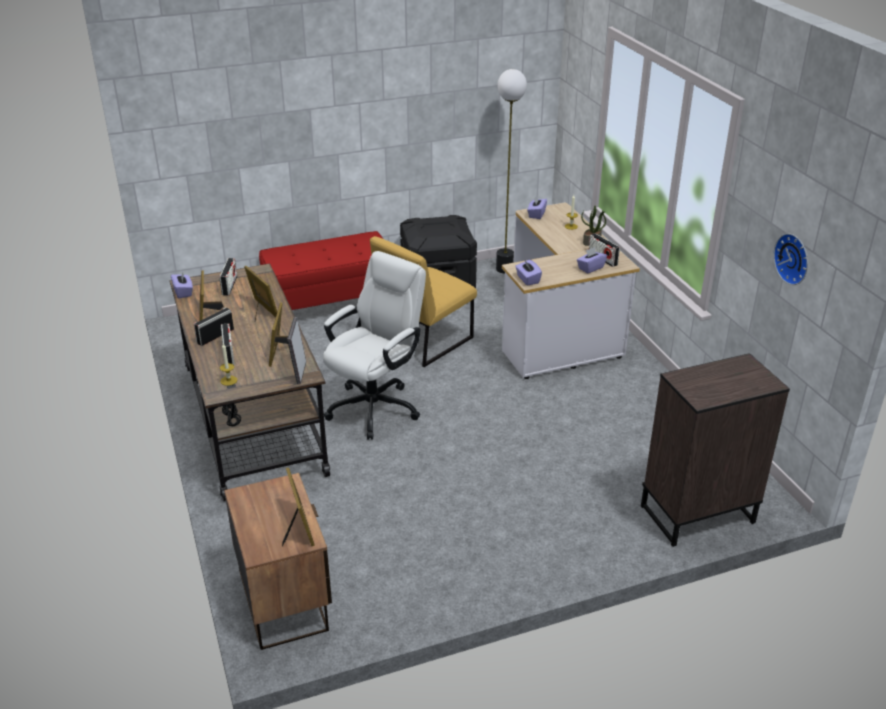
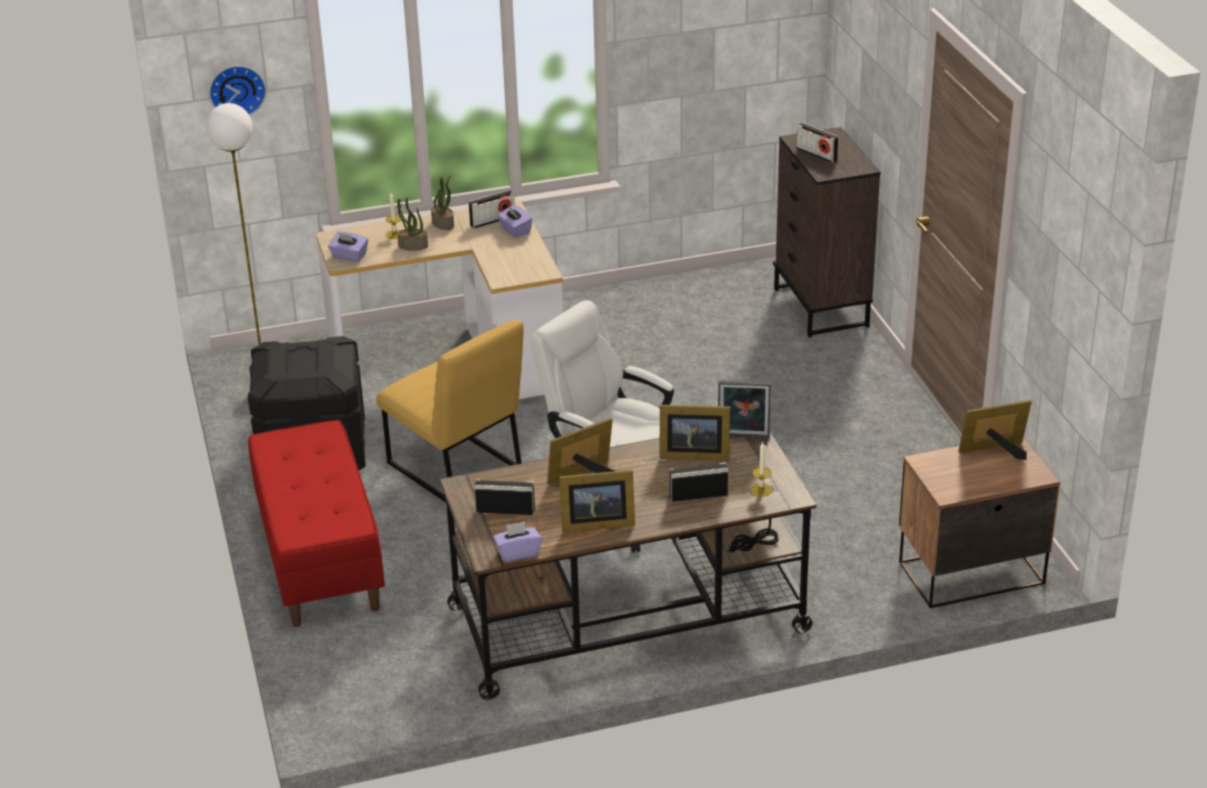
camera: 85 degrees left, 0 degrees up
radio [194,308,234,346] -> radio moved to [796,123,839,163]
purple tissue box [515,259,542,286] -> none
wall clock [773,233,808,285] -> wall clock moved to [209,66,266,115]
none -> potted plant [397,198,428,251]

